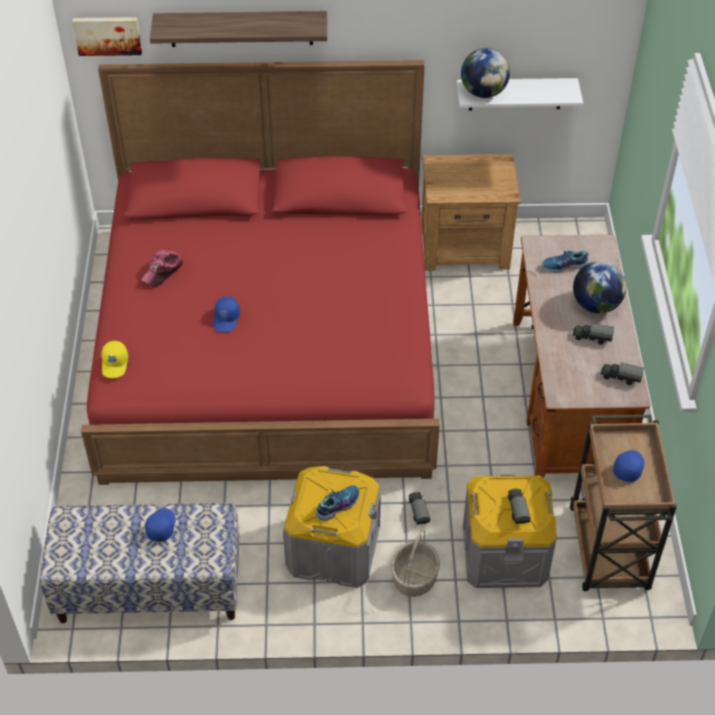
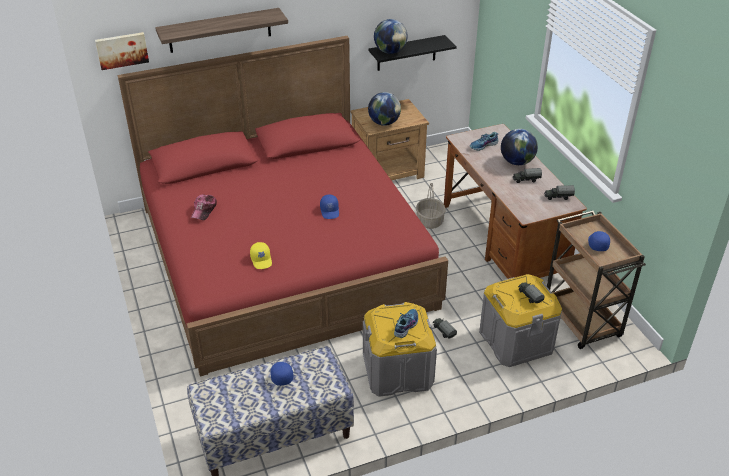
camera: 20 degrees left, 10 degrees down
yellow cap [102,341,128,378] -> yellow cap moved to [250,242,272,269]
blue cap [213,296,240,332] -> blue cap moved to [320,194,339,219]
basket [391,529,440,597] -> basket moved to [416,183,446,229]
white shelf [457,78,583,110] -> black shelf [369,35,457,71]
none -> globe [368,92,401,126]

